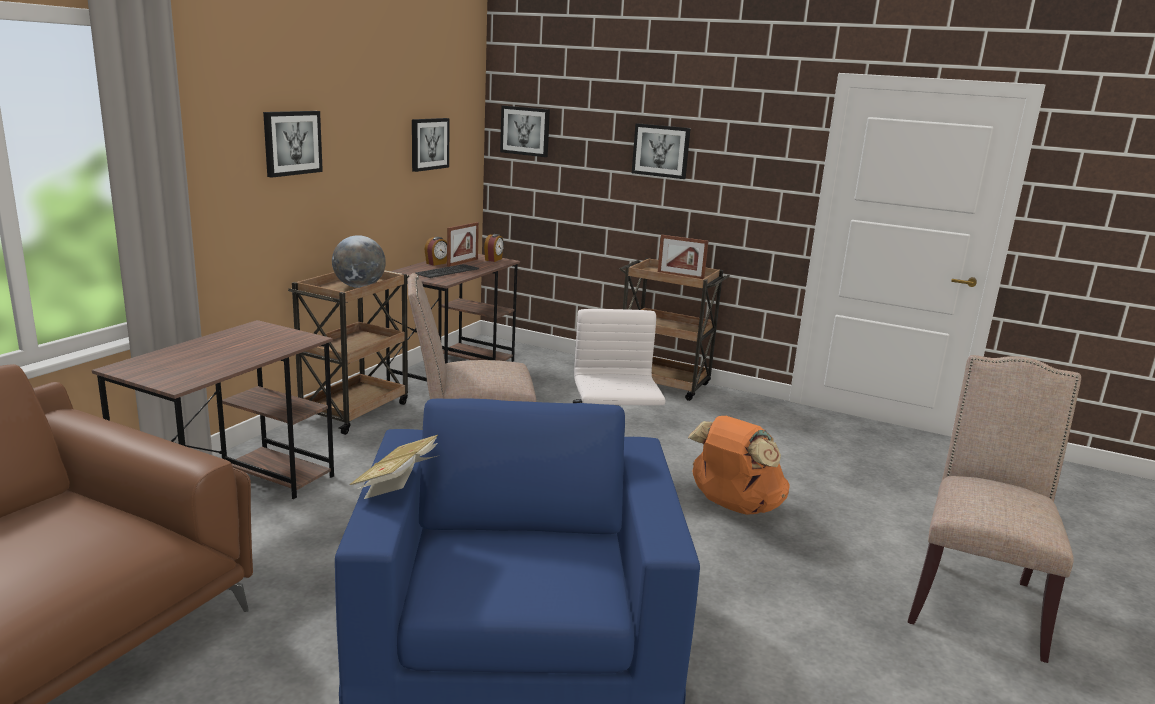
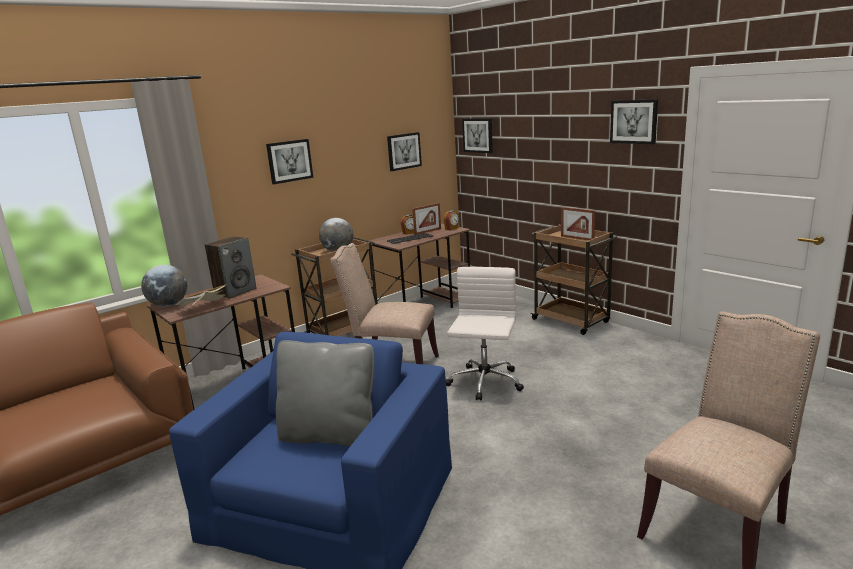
camera: 25 degrees right, 0 degrees up
book [349,435,438,499] -> book moved to [175,285,225,310]
picture [632,123,691,179] -> picture moved to [610,99,658,144]
orange backpack [688,416,790,515] -> none
none -> globe [141,265,187,307]
none -> speaker [205,236,256,299]
none -> grey pillow [276,340,374,446]

